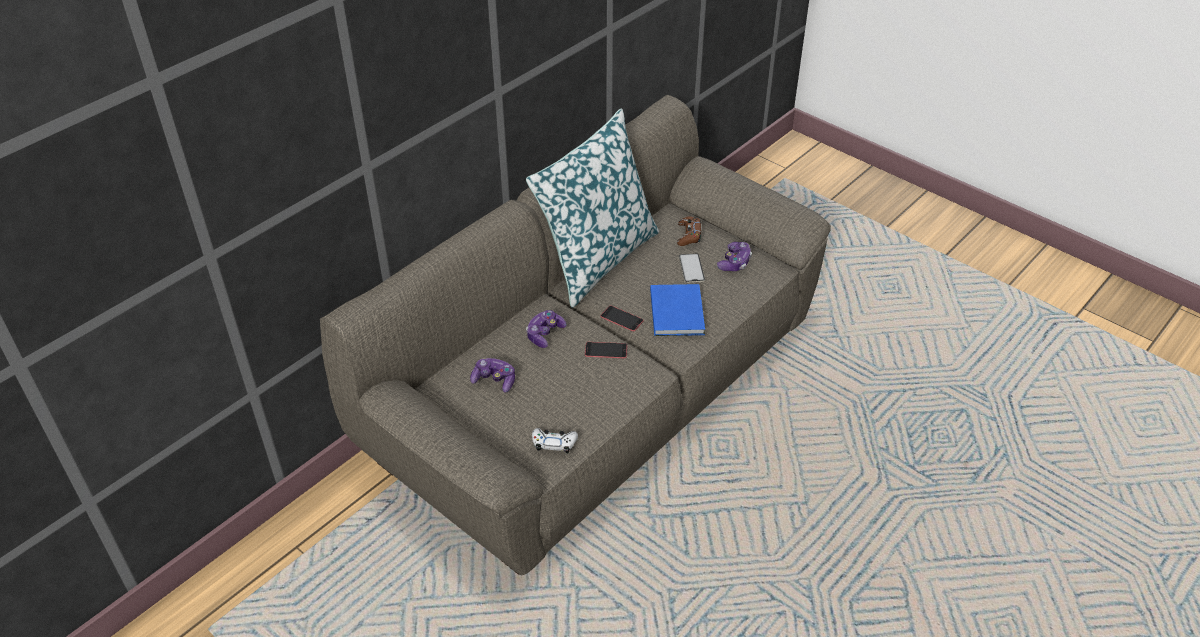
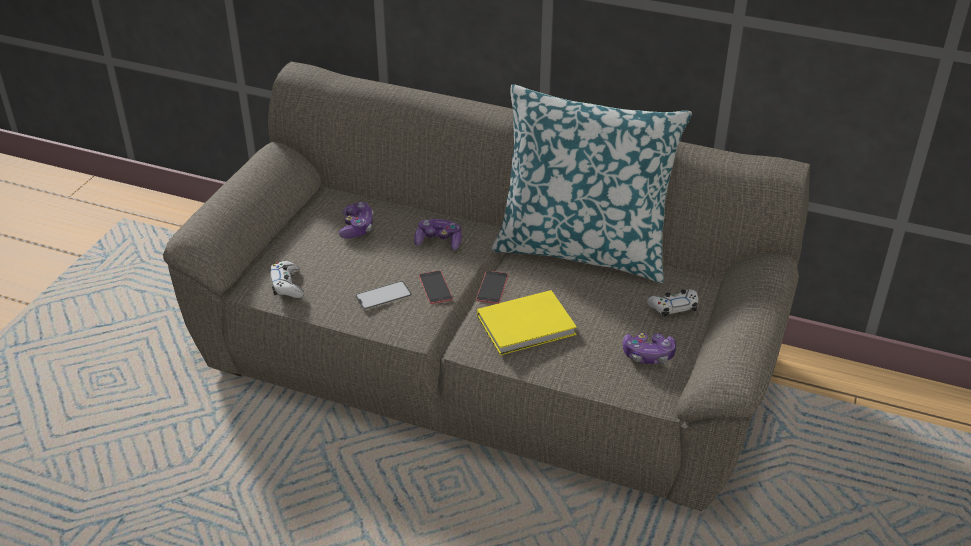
camera: 70 degrees right, 5 degrees down
blue book [650,284,705,336] -> yellow book [477,290,577,355]
brown game controller [677,216,701,246] -> white game controller [647,289,699,317]
phone [679,254,705,283] -> phone moved to [355,281,412,310]

